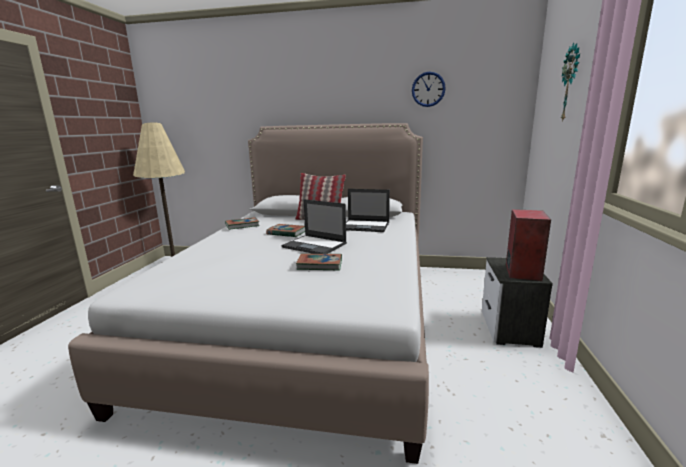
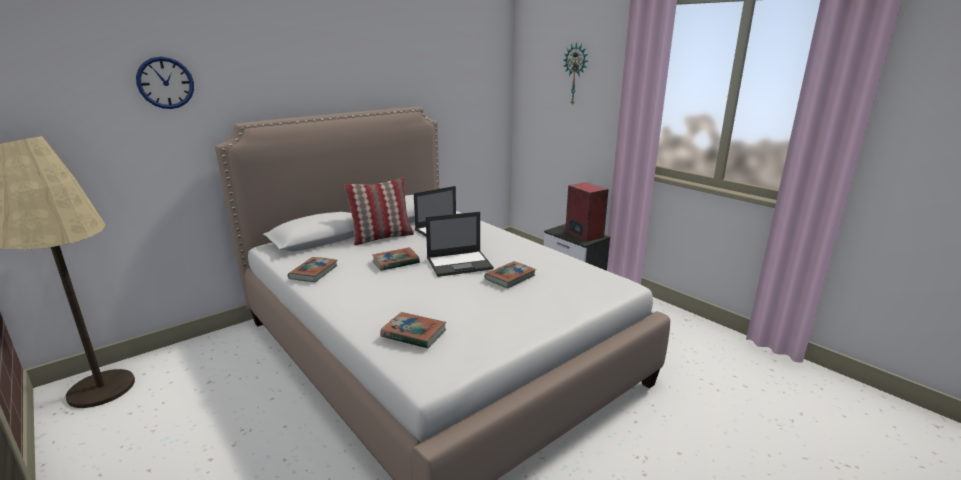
camera: 50 degrees left, 5 degrees up
wall clock [412,72,446,107] -> wall clock moved to [136,57,194,109]
none -> book [380,312,446,349]

